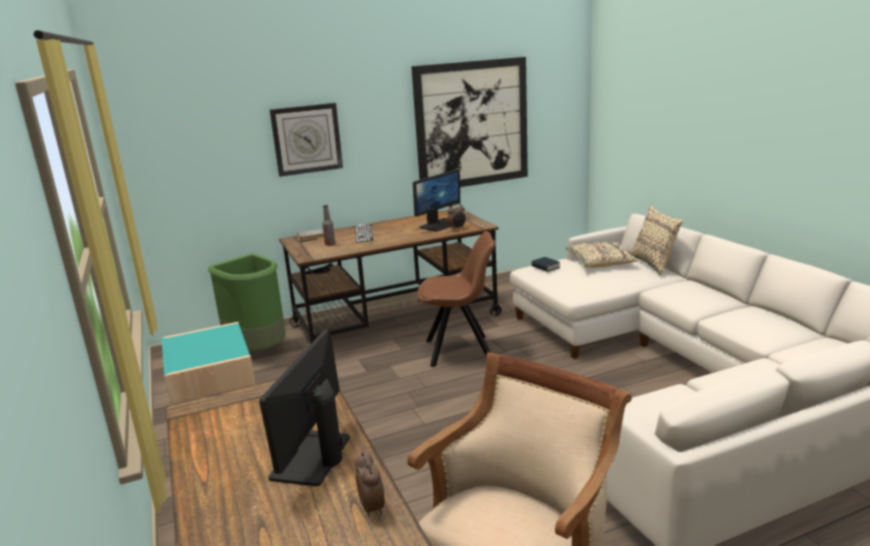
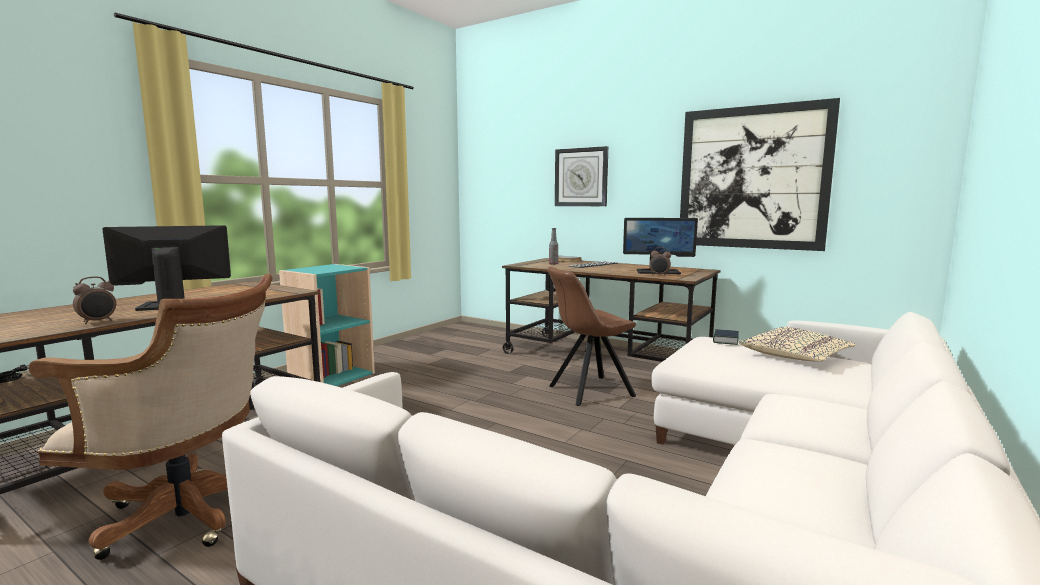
camera: 55 degrees right, 10 degrees down
green trash can [208,253,286,351] -> none
brown chair [417,231,496,367] -> brown chair turned 105 degrees clockwise [548,267,636,406]
beige pillow [631,206,683,276] -> none

